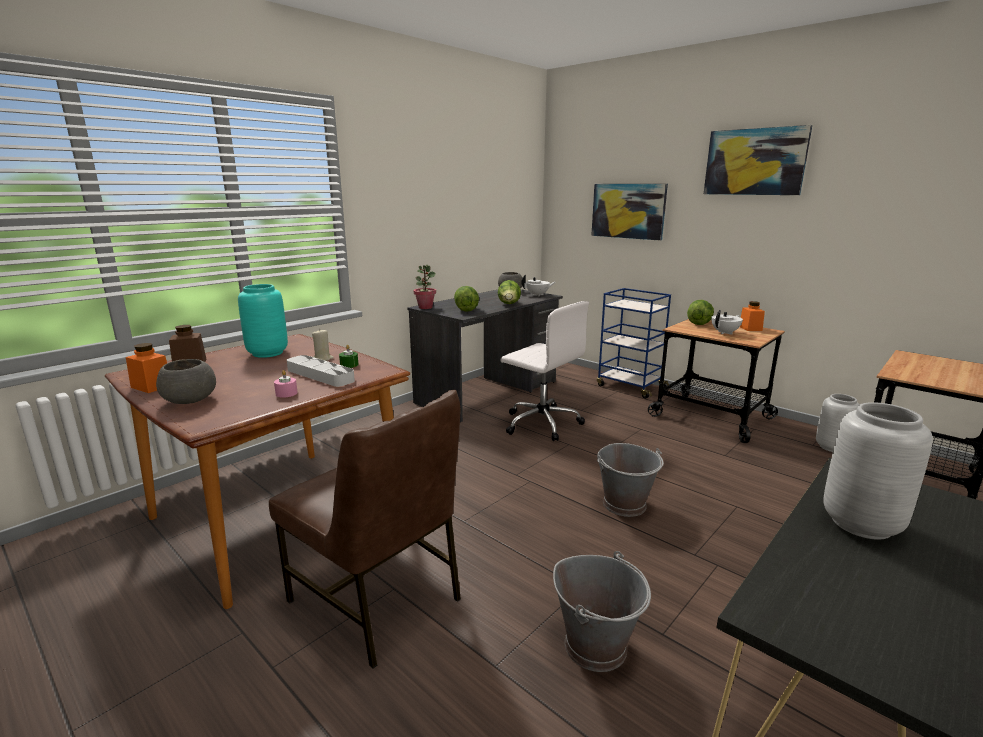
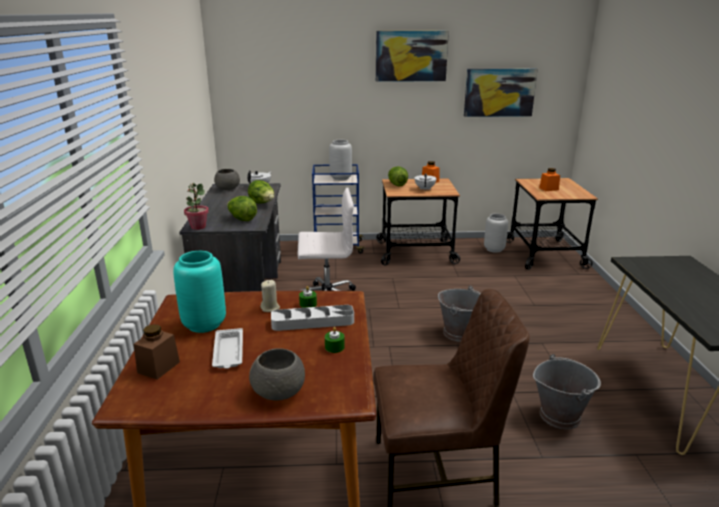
camera: 45 degrees left, 5 degrees up
orange jar [126,343,167,393] -> orange jar moved to [539,168,560,191]
pink candle [274,370,298,398] -> green candle [325,327,345,353]
picture [591,184,668,241] -> picture moved to [464,69,538,117]
grey vase [823,402,933,540] -> grey vase moved to [329,140,352,181]
none -> white tray [212,328,243,369]

